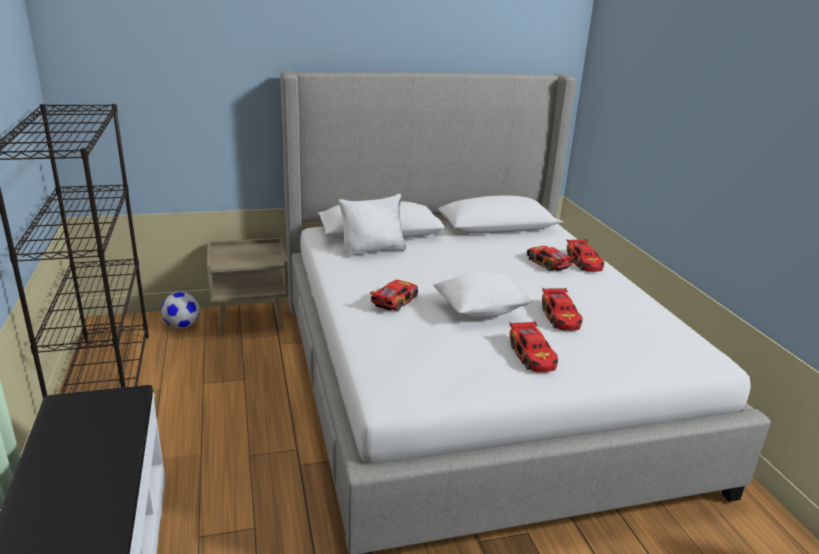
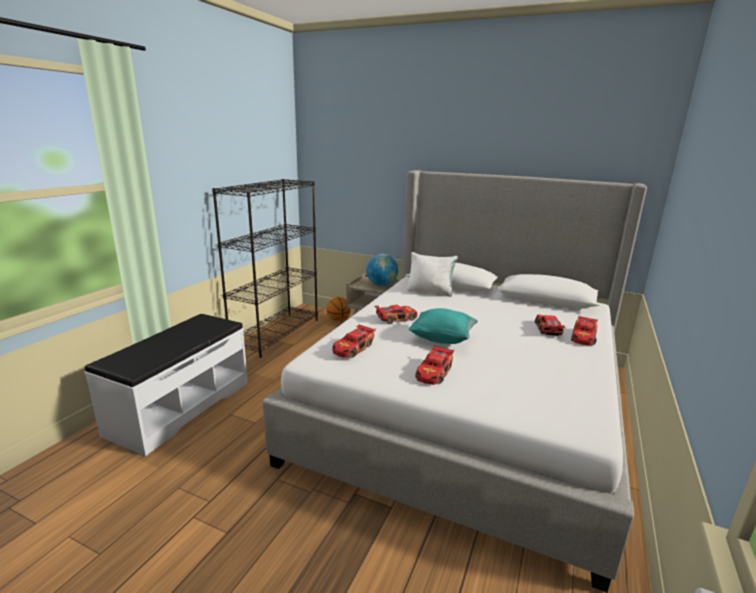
camera: 40 degrees right, 5 degrees down
football [161,292,200,328] -> basketball [327,297,351,321]
white pillow [433,271,532,318] -> turquoise pillow [408,308,478,344]
toy car [542,288,583,331] -> toy car moved to [332,324,376,358]
none -> globe [366,254,399,286]

